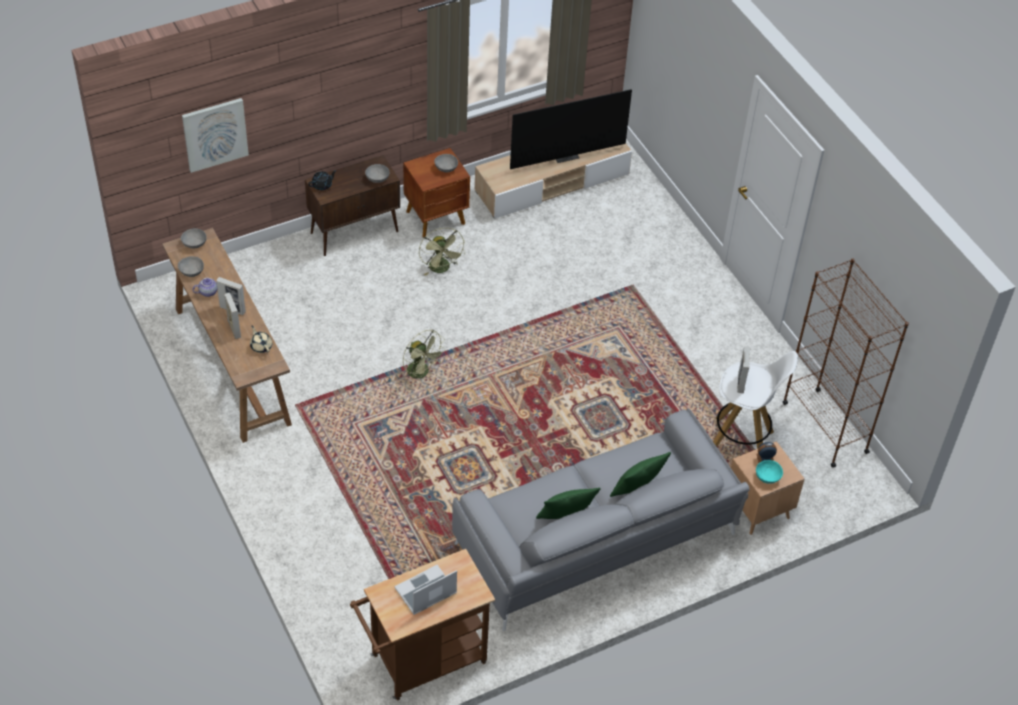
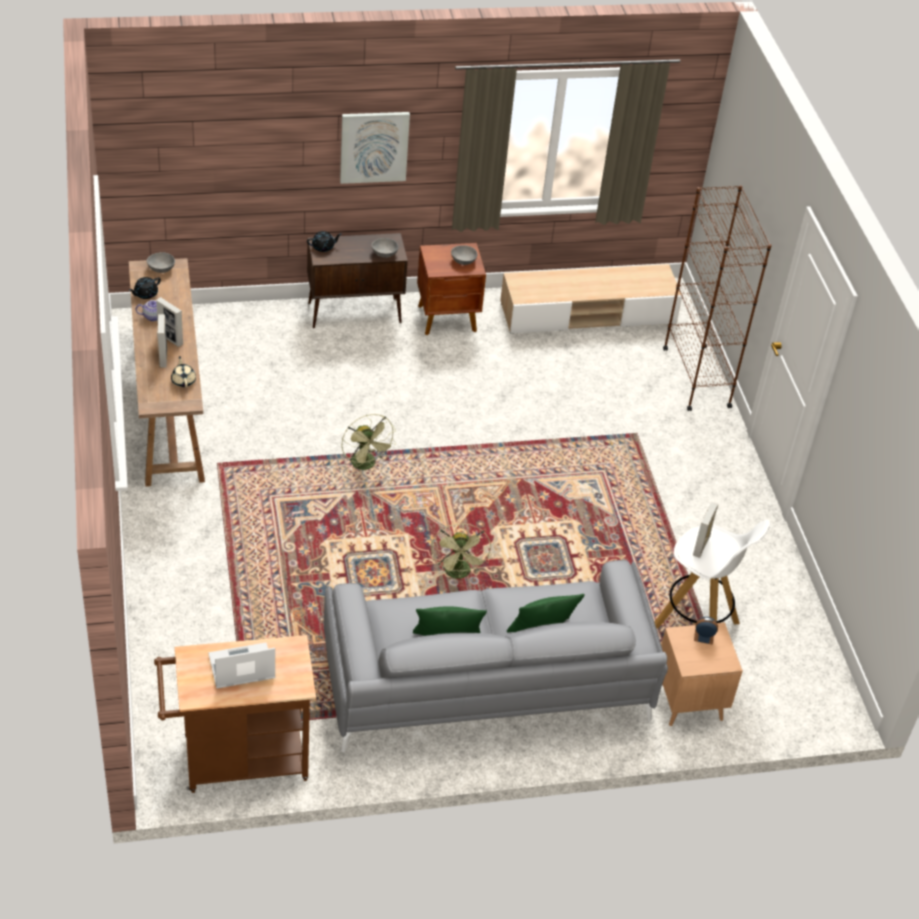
camera: 15 degrees right, 5 degrees down
grey bowl [178,256,204,277] -> black teapot [129,277,161,299]
picture [182,98,249,173] -> picture moved to [340,112,410,184]
green fan [419,228,465,276] -> green fan moved to [431,524,491,579]
television [510,89,632,169] -> none
turquoise bowl [756,460,783,484] -> none
brown bookcase [782,259,909,468] -> brown bookcase moved to [663,185,772,411]

